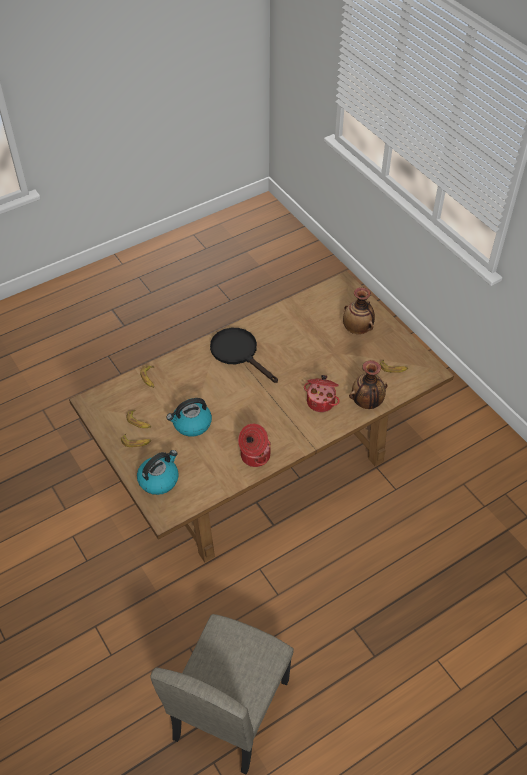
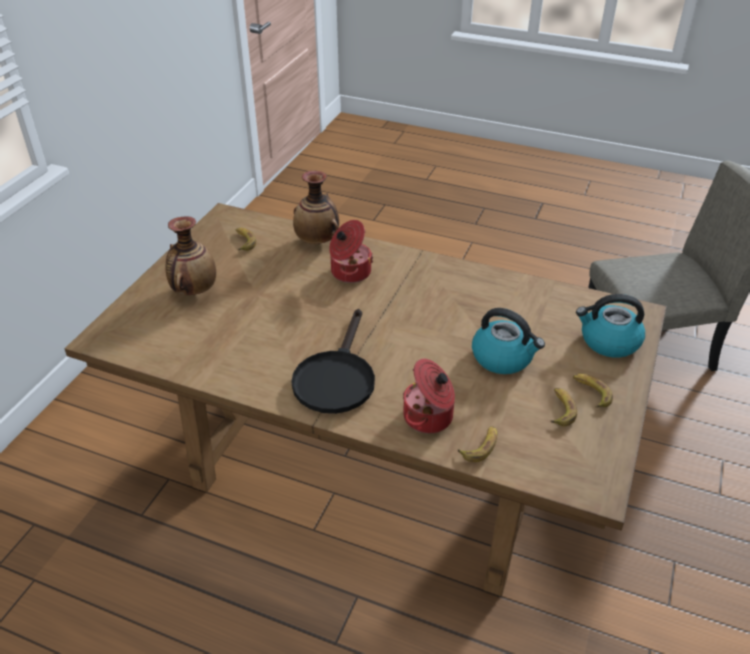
camera: 125 degrees left, 10 degrees down
cooking pot [238,424,271,467] -> cooking pot moved to [403,359,455,434]

